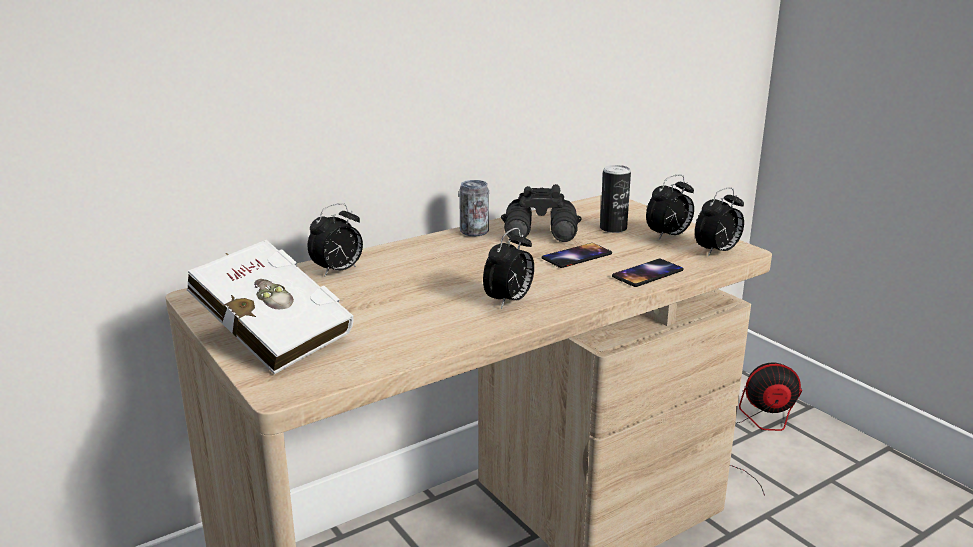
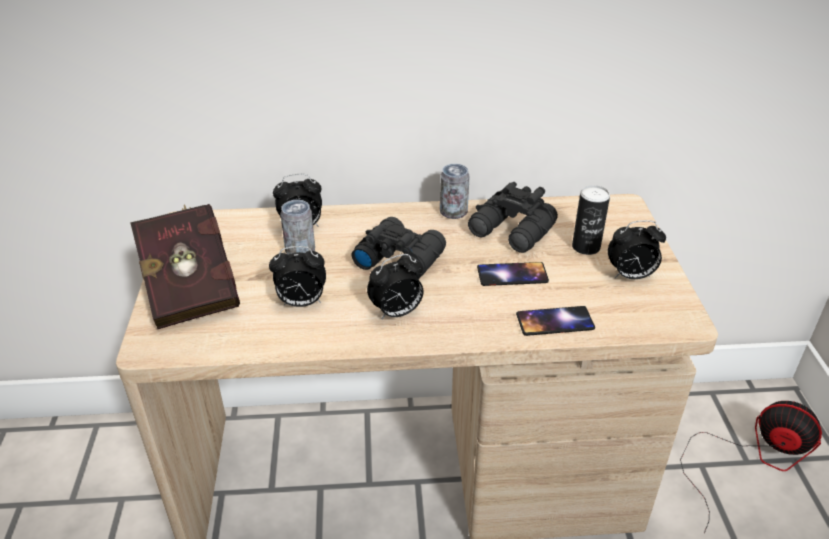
camera: 30 degrees right, 15 degrees up
white book [187,240,354,374] -> red book [130,204,240,329]
alarm clock [695,187,744,257] -> alarm clock moved to [269,246,326,307]
none -> can [281,200,315,255]
none -> black binoculars [352,217,446,279]

